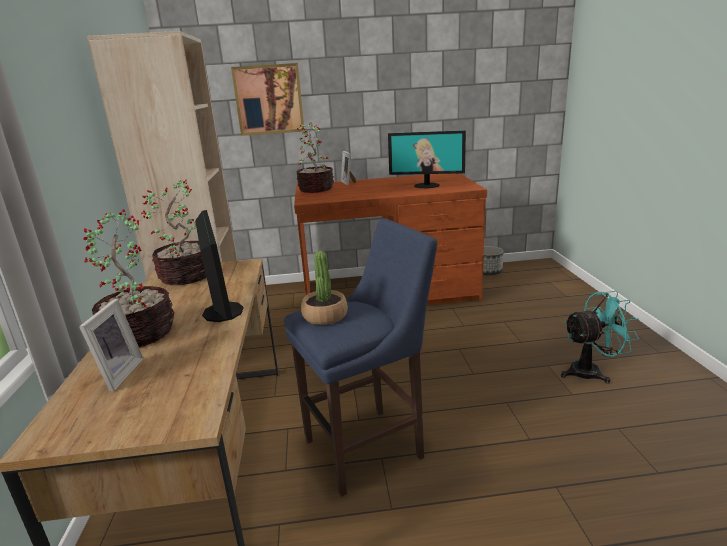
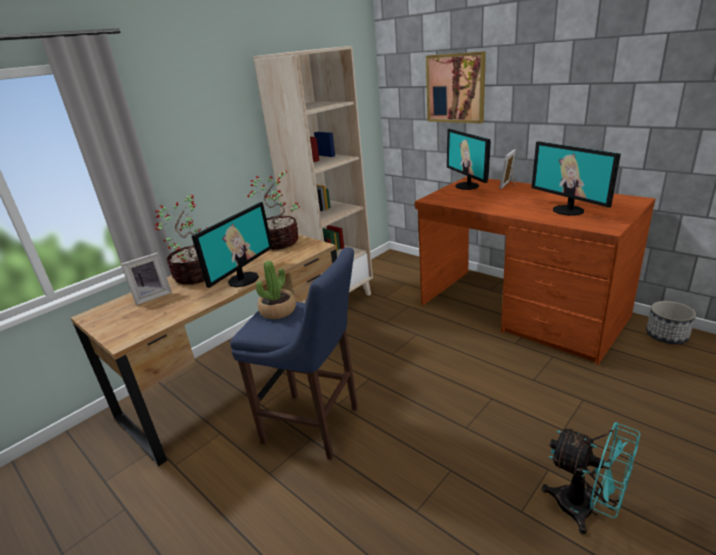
camera: 50 degrees right, 5 degrees up
potted plant [297,122,334,193] -> monitor [447,129,491,190]

